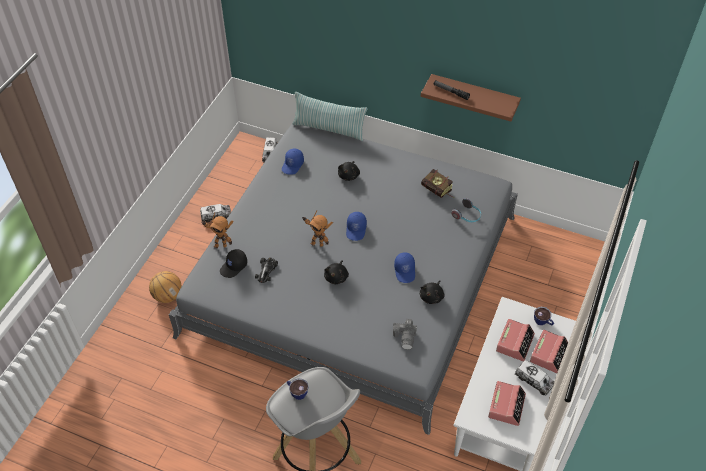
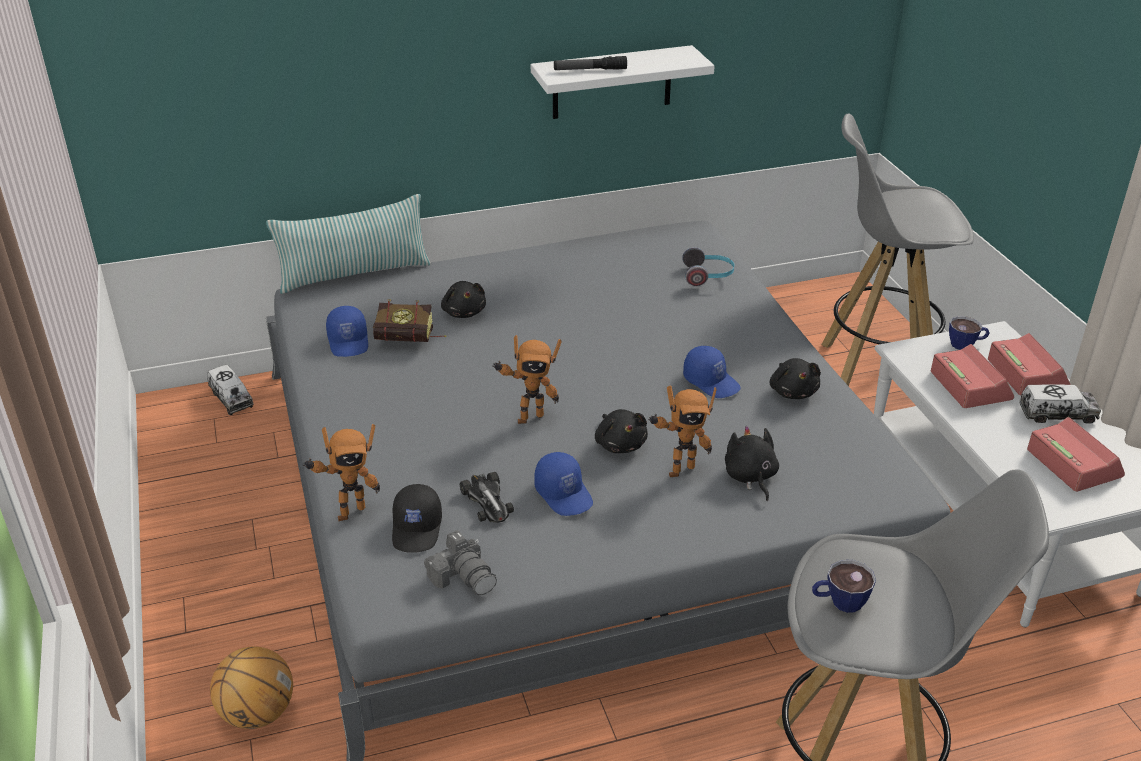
camera: 40 degrees left, 15 degrees down
toy truck [200,204,231,222] -> none
blue cap [346,212,367,241] -> blue cap moved to [534,452,593,516]
camera [393,319,417,350] -> camera moved to [424,530,497,595]
brown shelf [421,74,521,121] -> white shelf [531,45,715,119]
book [421,169,455,198] -> book moved to [373,299,447,342]
none -> toy robot [648,385,717,477]
none -> black plush toy [725,426,779,501]
none -> grey stool [821,114,974,386]

